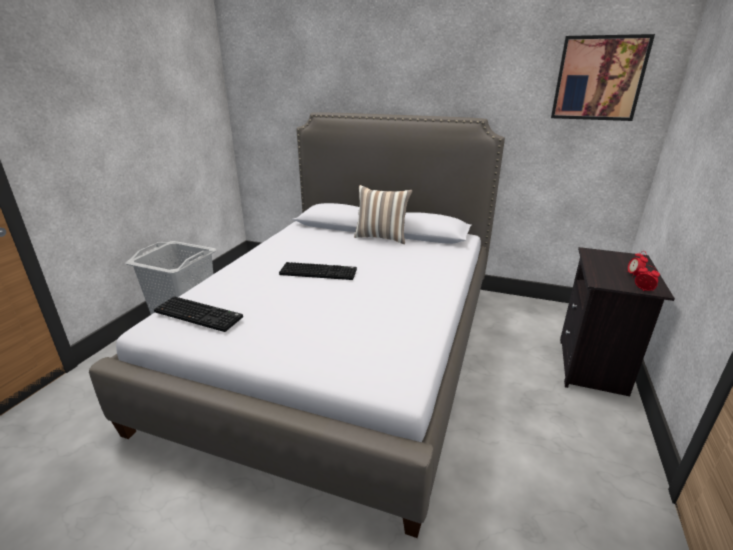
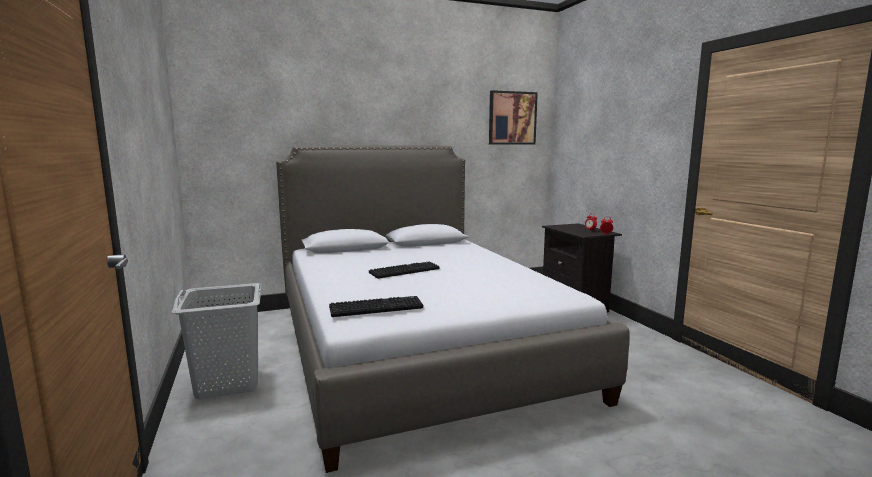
camera: 40 degrees left, 15 degrees down
pillow [354,185,413,244] -> none

